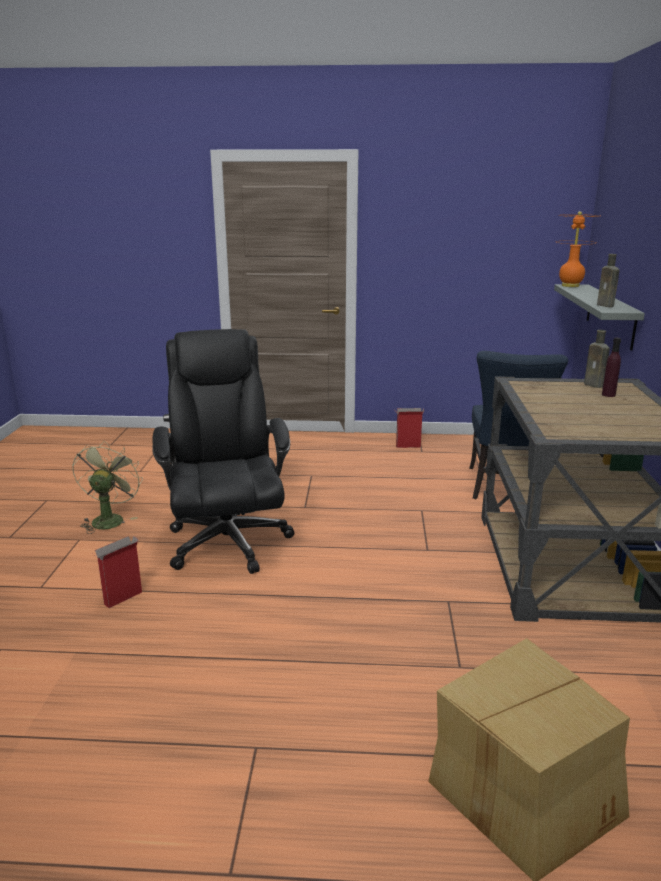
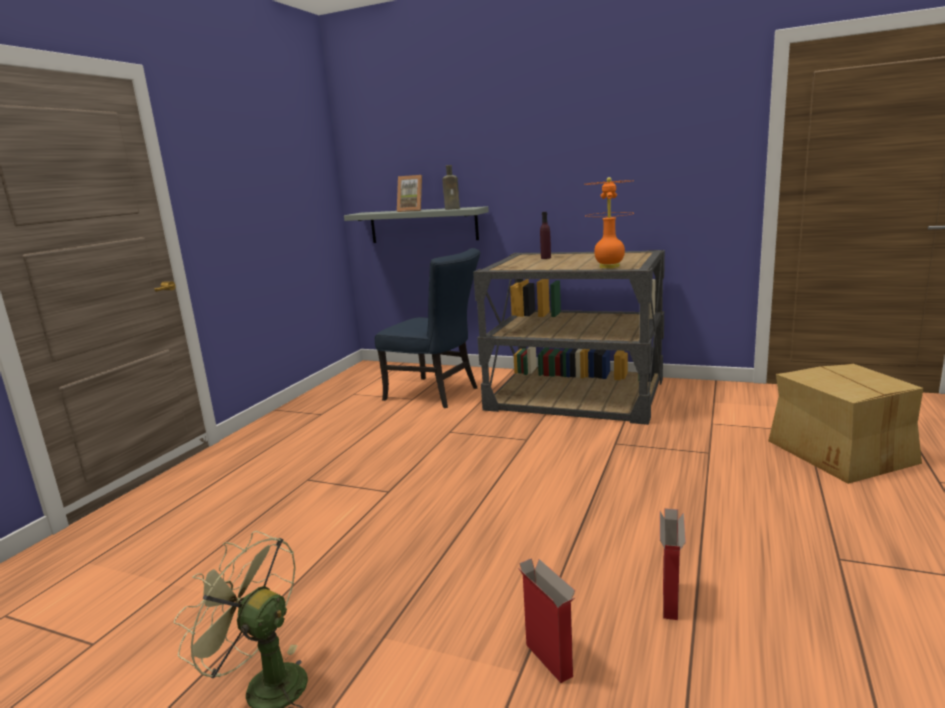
camera: 70 degrees left, 5 degrees down
black office chair [152,329,294,574] -> none
cardboard box [394,408,425,448] -> cardboard box moved to [660,508,686,620]
orange table lamp [556,211,600,287] -> orange table lamp moved to [585,177,634,269]
brown bottle [584,330,610,388] -> none
none -> picture frame [397,175,422,212]

